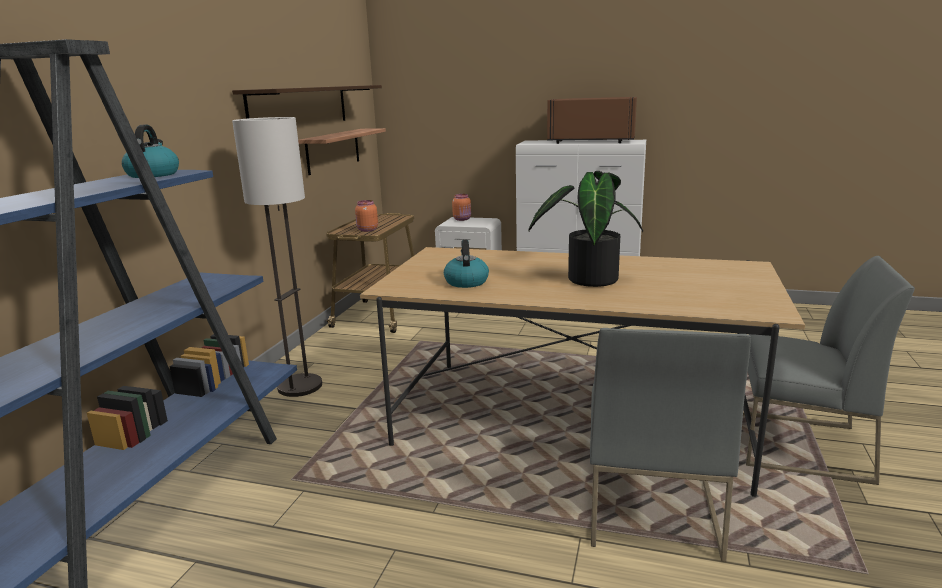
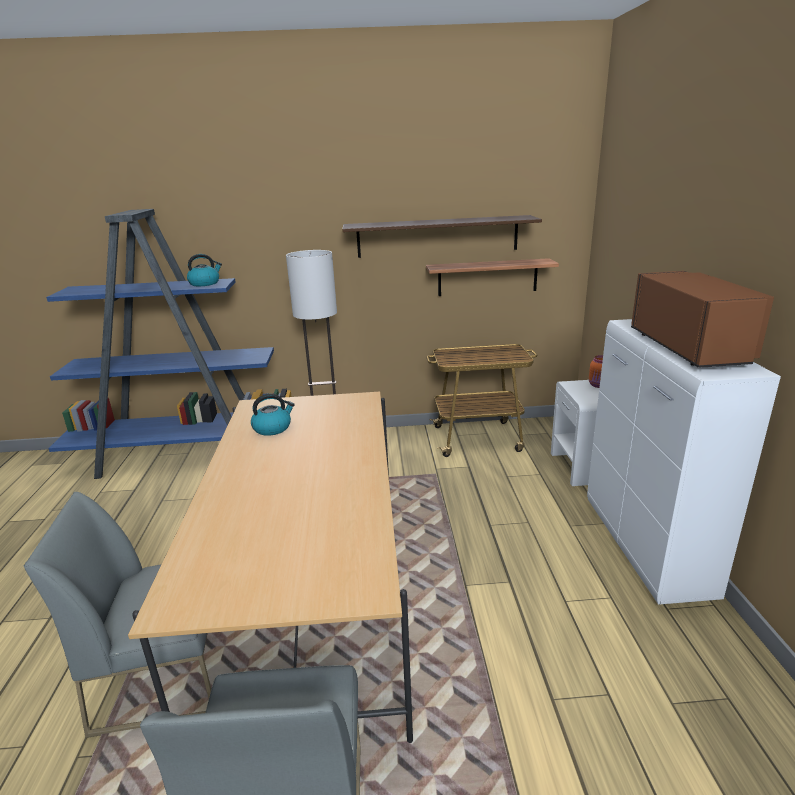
camera: 70 degrees right, 5 degrees up
orange jar [355,200,378,232] -> none
potted plant [528,171,643,287] -> none

